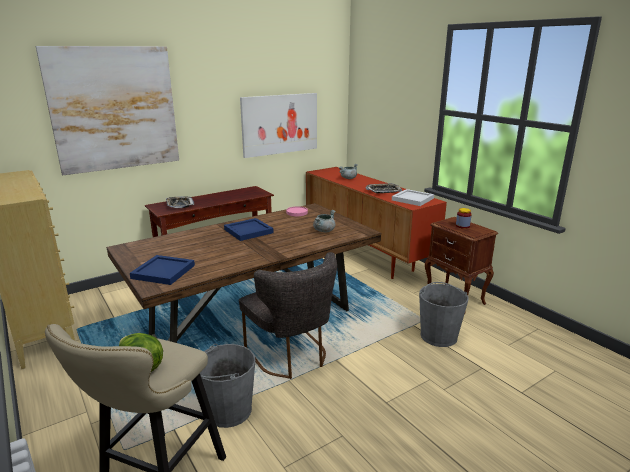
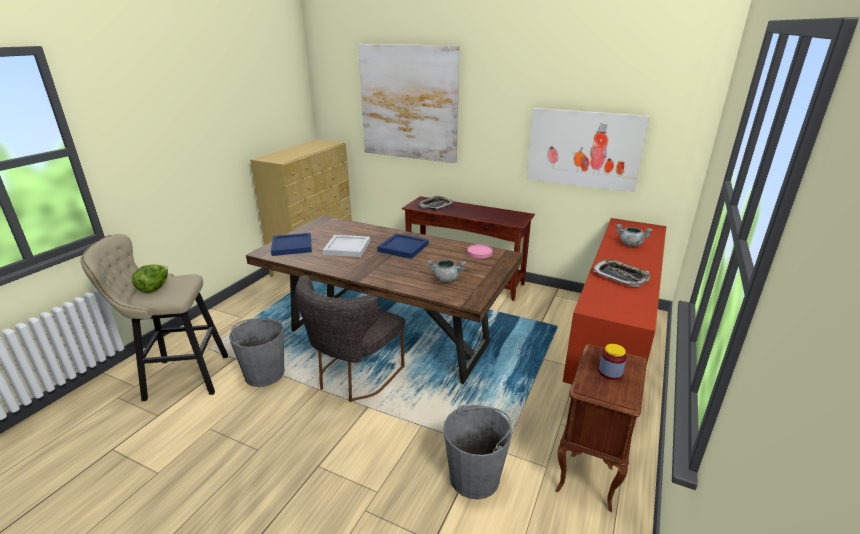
camera: 60 degrees right, 5 degrees up
white tray [392,189,434,206] -> white tray moved to [323,235,370,257]

